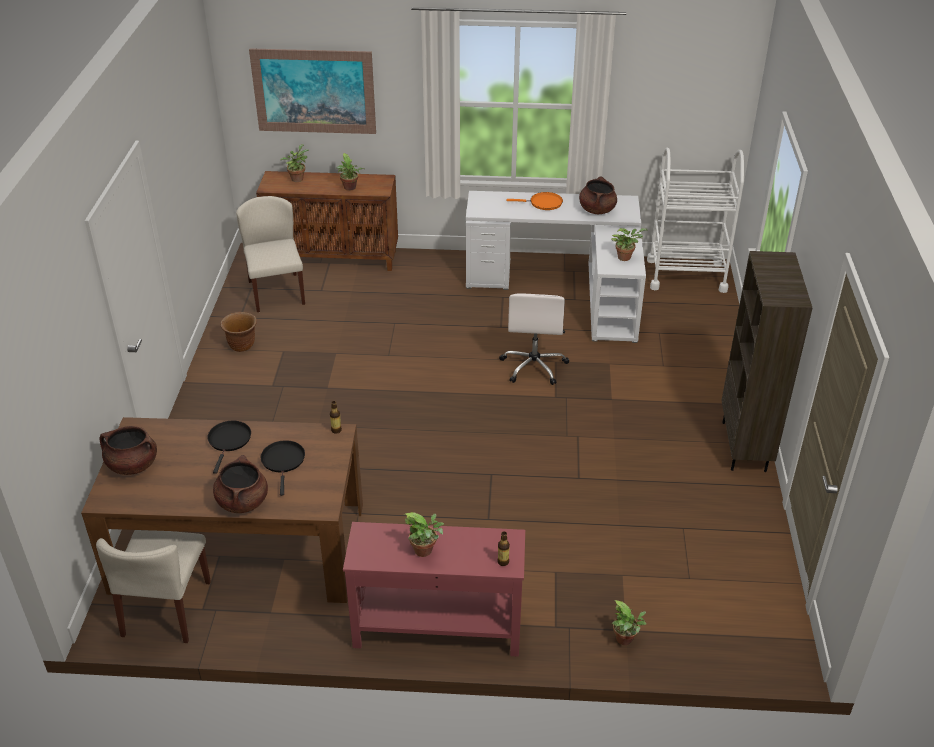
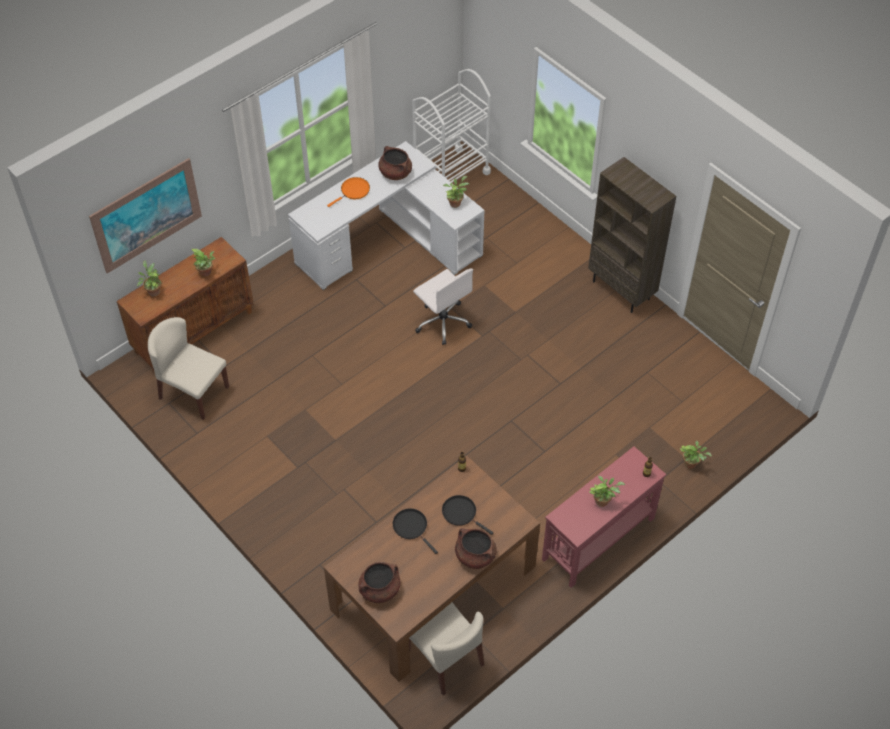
camera: 45 degrees left, 15 degrees up
brown planter [220,312,257,352] -> none

